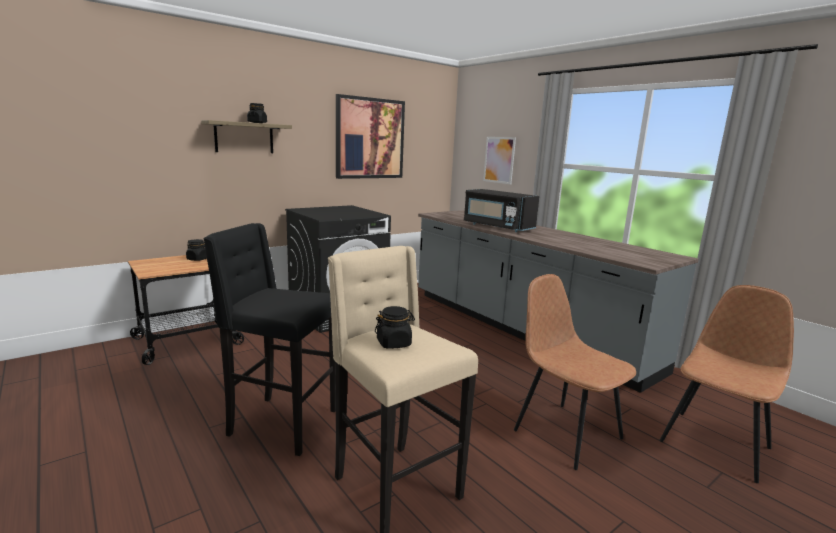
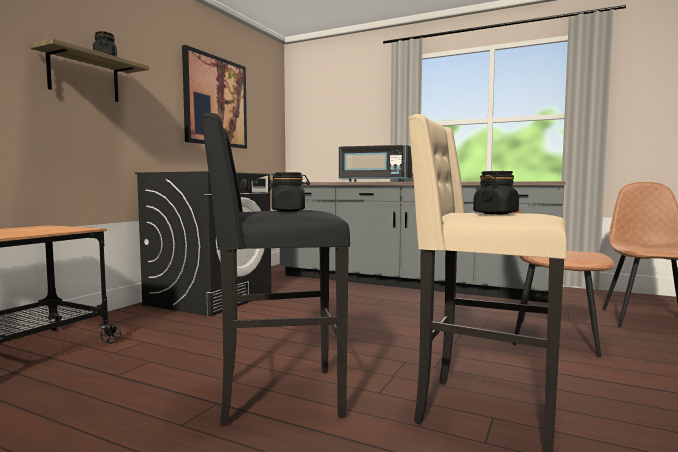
camera: 25 degrees left, 10 degrees down
black jar [186,239,207,261] -> black jar moved to [267,172,310,212]
picture [483,137,516,184] -> none

